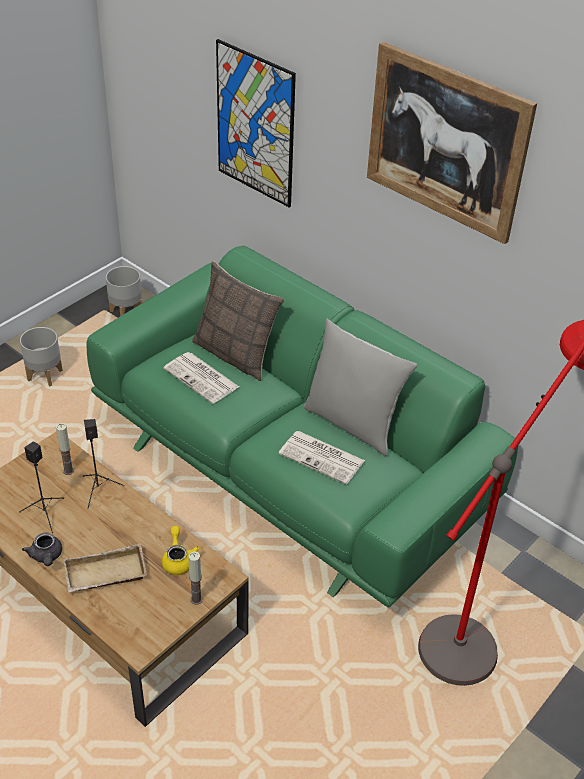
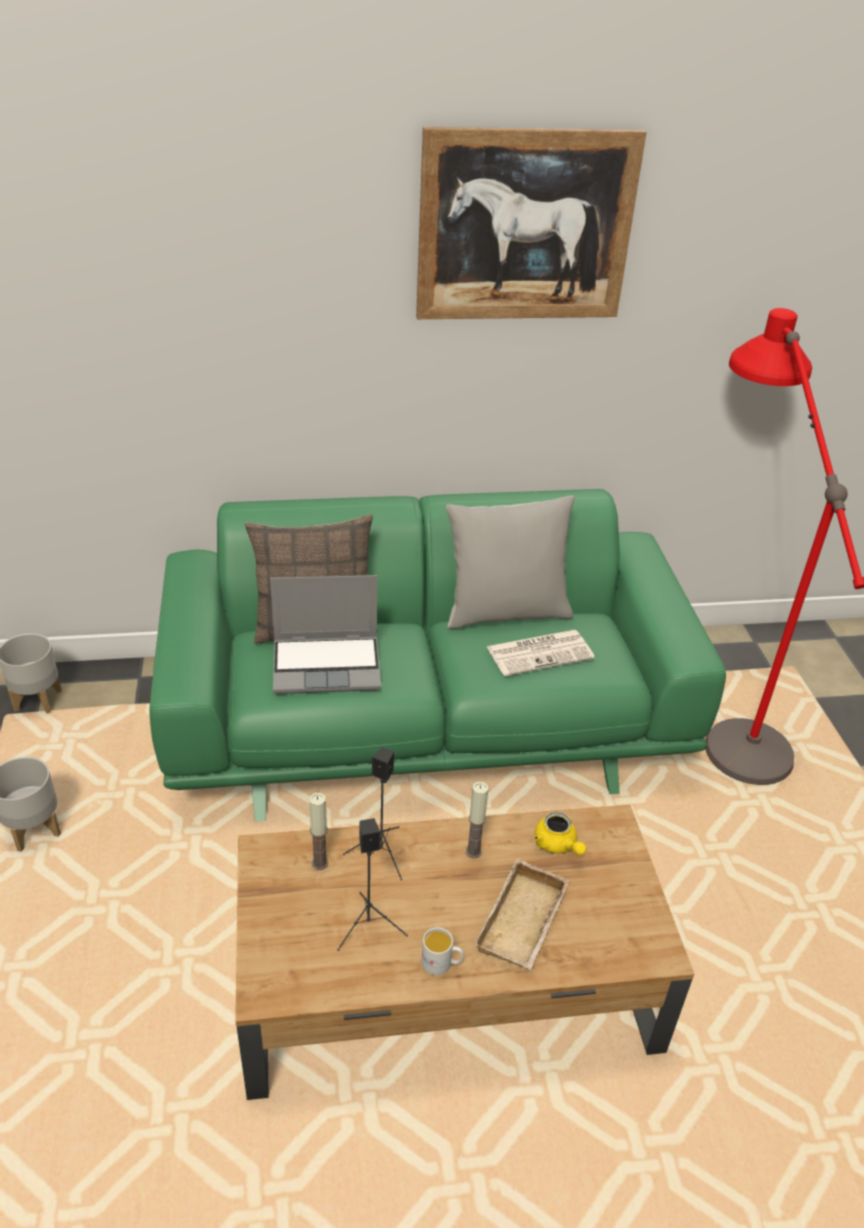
camera: 50 degrees left, 5 degrees down
grey teapot [22,533,62,566] -> white mug [421,927,464,975]
yellow teapot [162,526,199,575] -> yellow teapot turned 150 degrees counterclockwise [534,812,587,855]
newspaper [164,352,239,404] -> laptop [270,575,381,694]
candle [188,551,203,605] -> candle moved to [466,782,489,858]
picture [216,39,296,208] -> none

